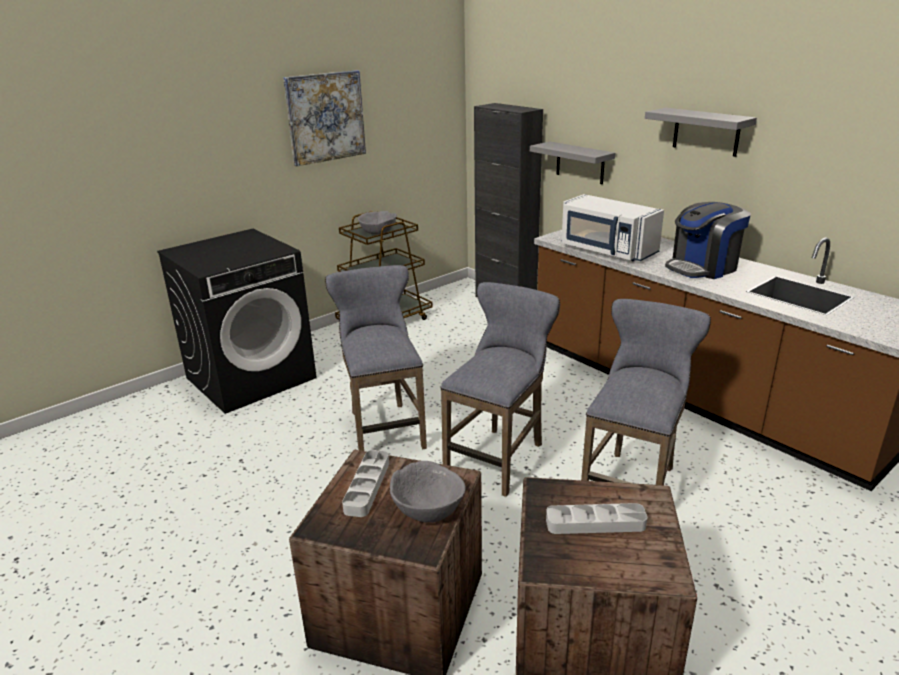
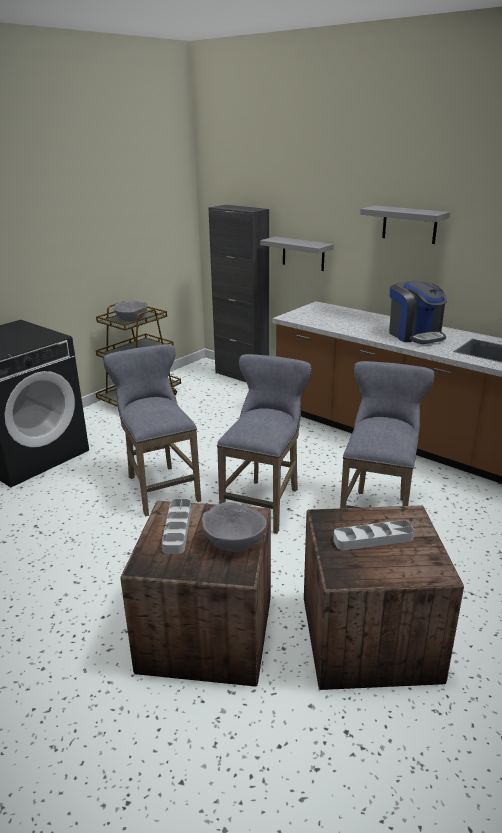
camera: 10 degrees left, 0 degrees up
picture [283,70,366,166] -> none
white microwave [561,194,664,261] -> none
coffee machine [665,202,751,279] -> coffee machine turned 75 degrees counterclockwise [389,281,448,344]

